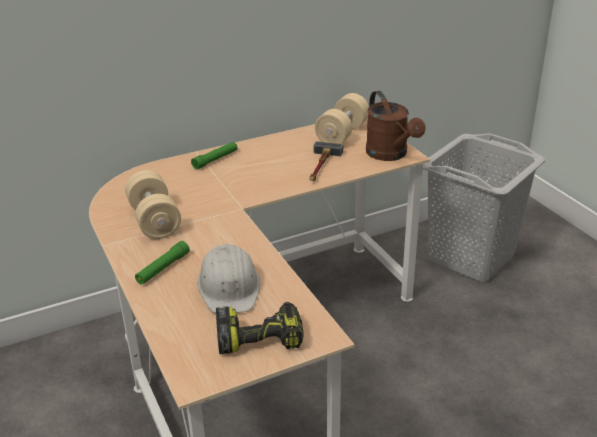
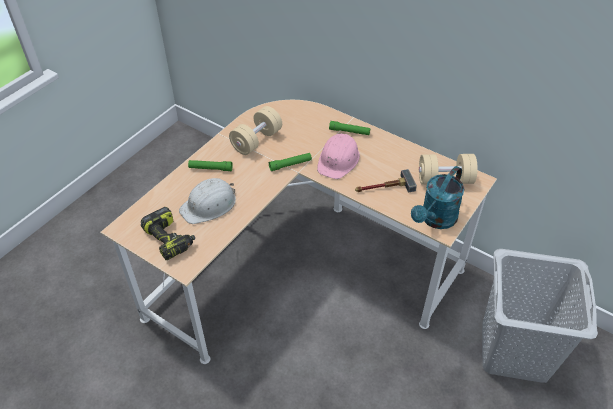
camera: 60 degrees right, 15 degrees up
brown watering can [366,91,425,161] -> turquoise watering can [411,166,464,229]
none -> green flashlight [269,153,312,171]
none -> pink hard hat [317,133,360,179]

